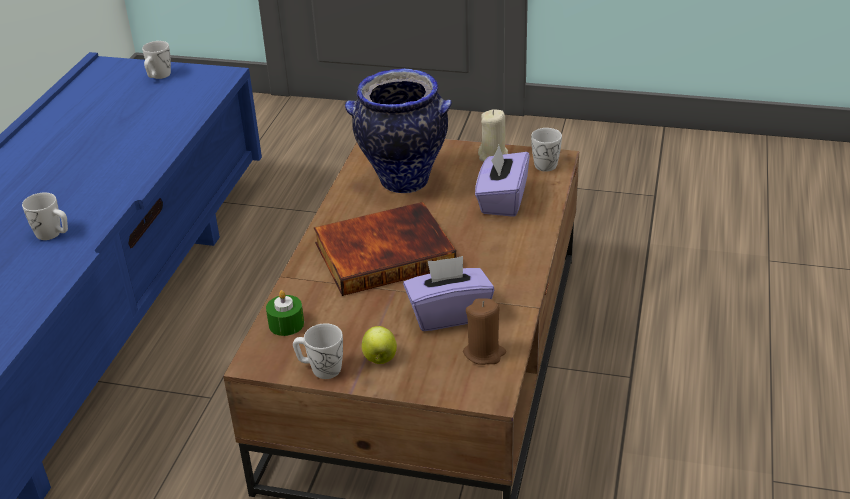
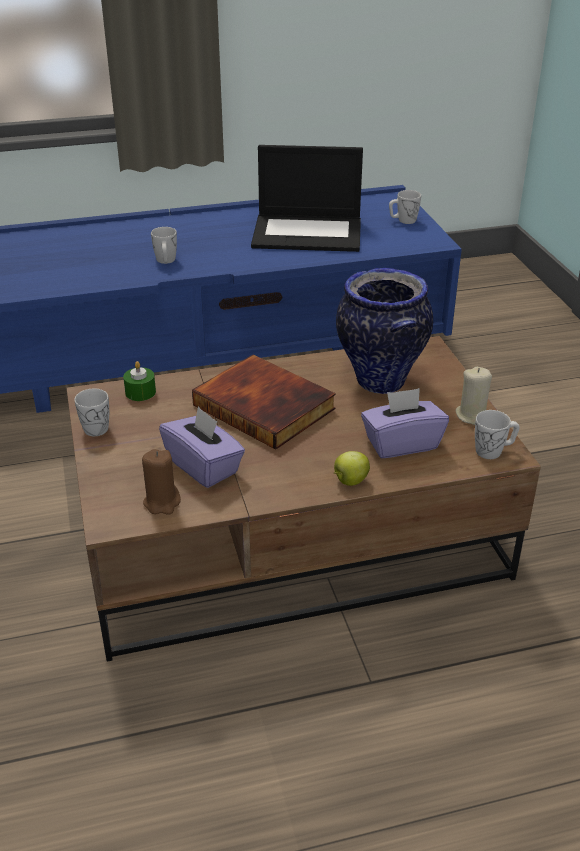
camera: 60 degrees right, 0 degrees up
apple [362,326,397,364] -> apple moved to [334,451,370,486]
none -> laptop [251,145,363,252]

